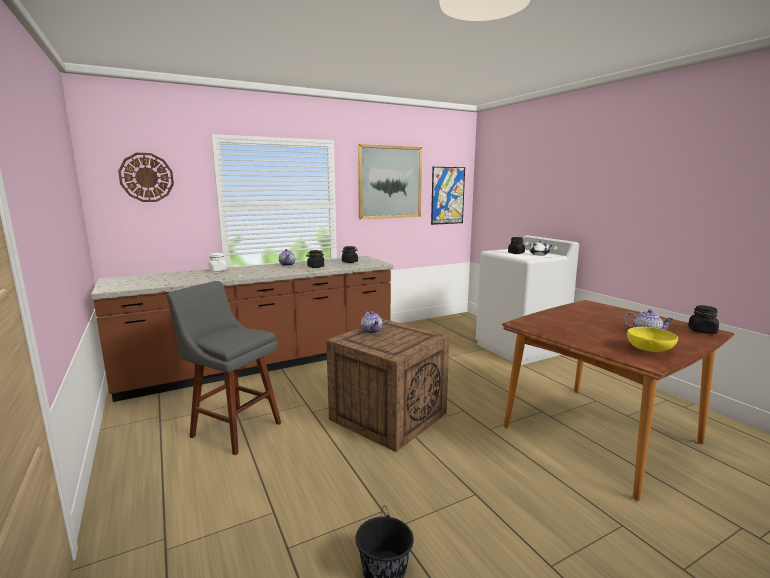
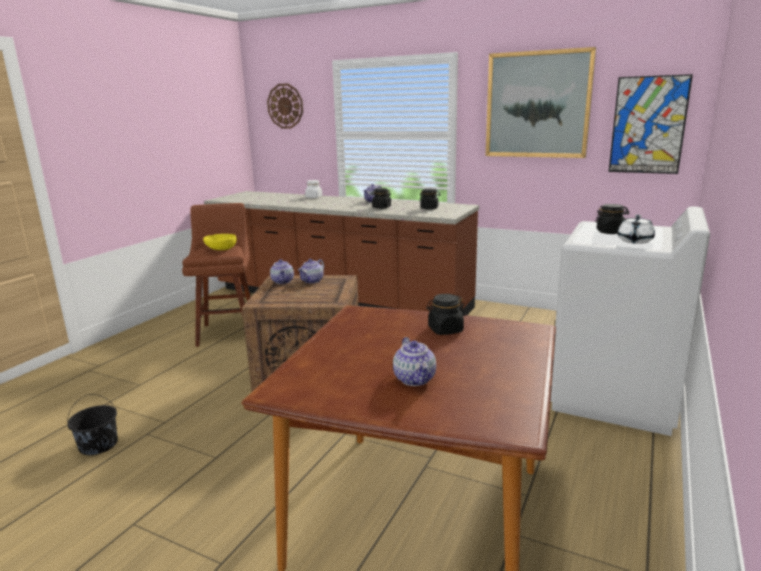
camera: 55 degrees right, 5 degrees up
grey stool [167,281,281,455] -> brown stool [182,203,251,347]
yellow bowl [627,327,678,352] -> yellow bowl moved to [203,234,237,250]
black jar [688,305,719,334] -> black jar moved to [426,294,465,335]
none -> teapot [270,259,294,284]

